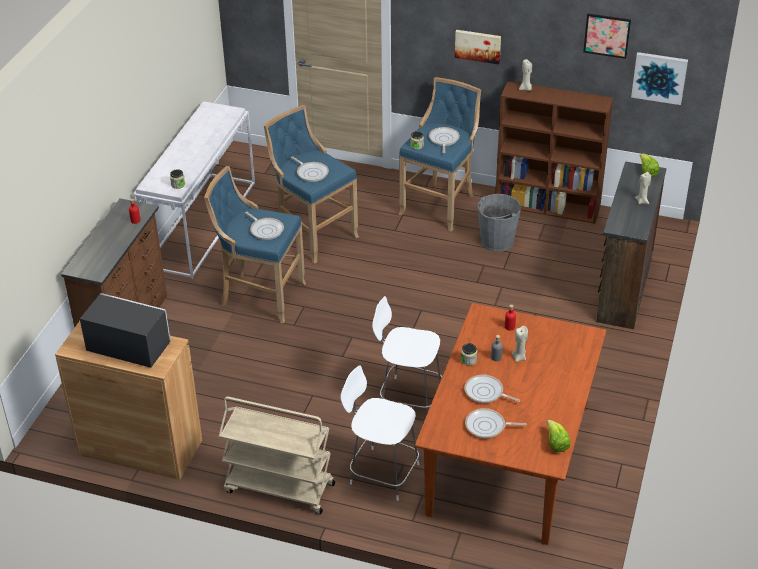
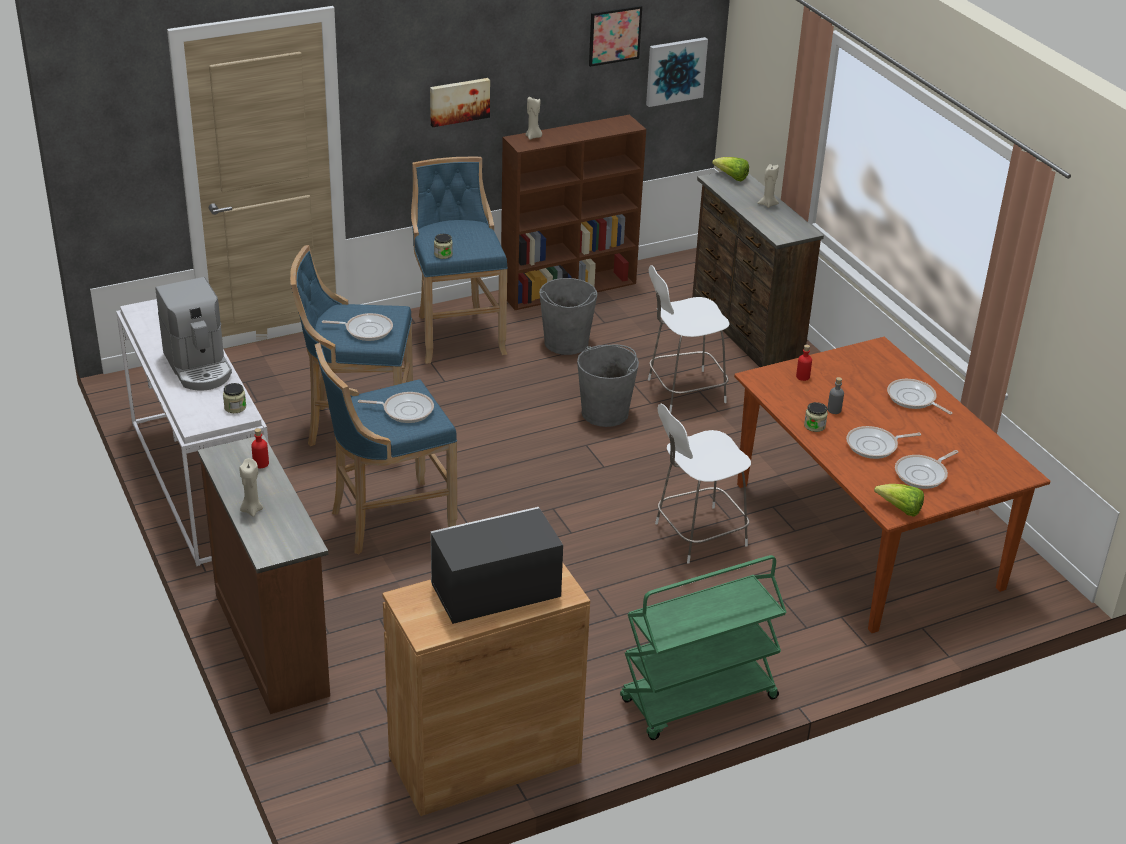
camera: 45 degrees left, 5 degrees down
beige cart [219,397,336,514] -> green cart [620,555,787,740]
white chair [340,365,420,501] -> white chair moved to [648,265,730,413]
frying pan [429,127,460,153] -> frying pan moved to [887,379,952,415]
beige candle [512,326,528,362] -> beige candle moved to [240,458,263,517]
lettuce [547,420,571,452] -> lettuce moved to [874,484,924,517]
none -> coffee machine [155,277,232,391]
none -> grey bucket [577,344,639,427]

